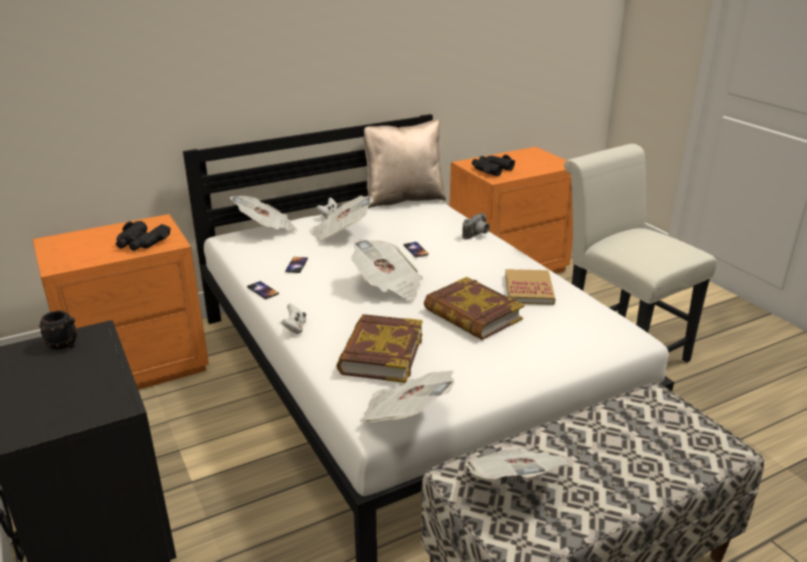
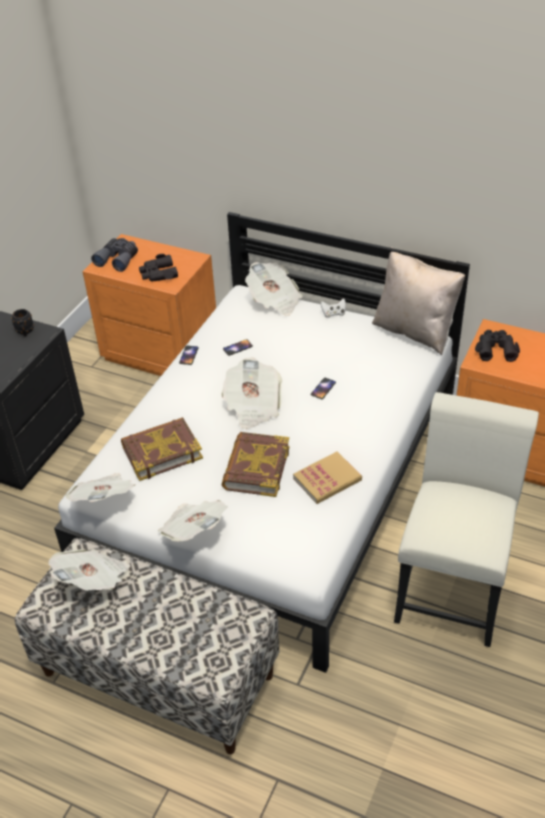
camera: 55 degrees right, 15 degrees up
white game controller [281,303,306,334] -> none
newspaper [309,196,373,241] -> newspaper moved to [158,500,228,542]
camera [463,212,490,240] -> none
none -> grey binoculars [91,238,138,272]

